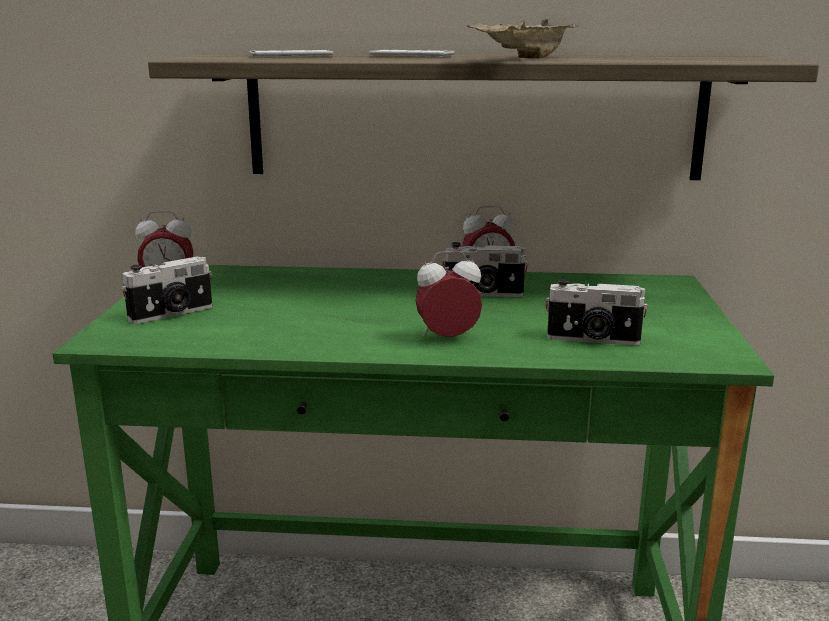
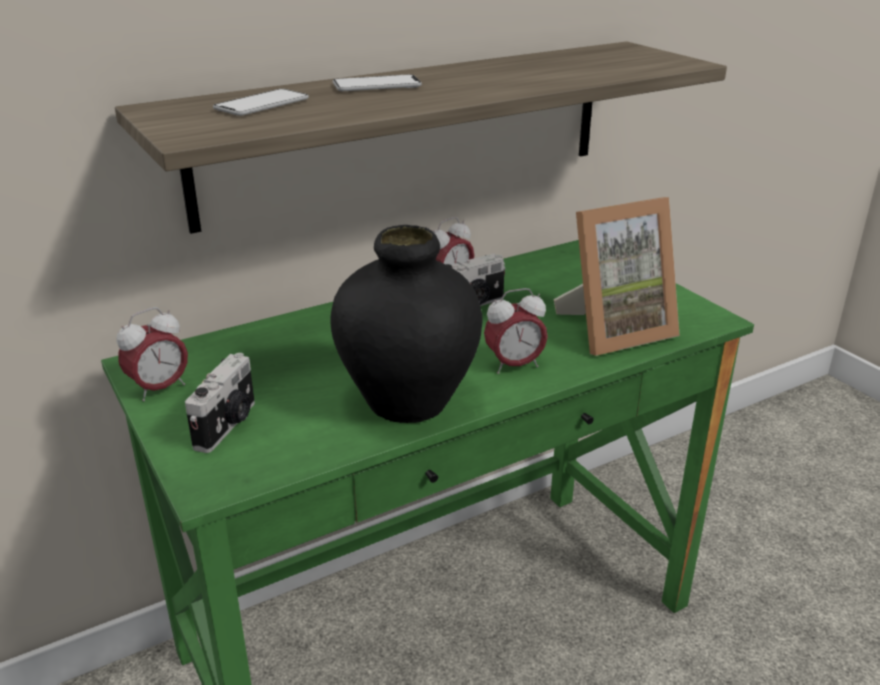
camera: 35 degrees left, 10 degrees up
alarm clock [415,251,482,337] -> alarm clock turned 150 degrees counterclockwise [484,288,548,374]
beige tray [467,19,579,59] -> none
camera [545,279,648,346] -> picture frame [554,197,680,356]
none -> black vase [330,225,482,424]

